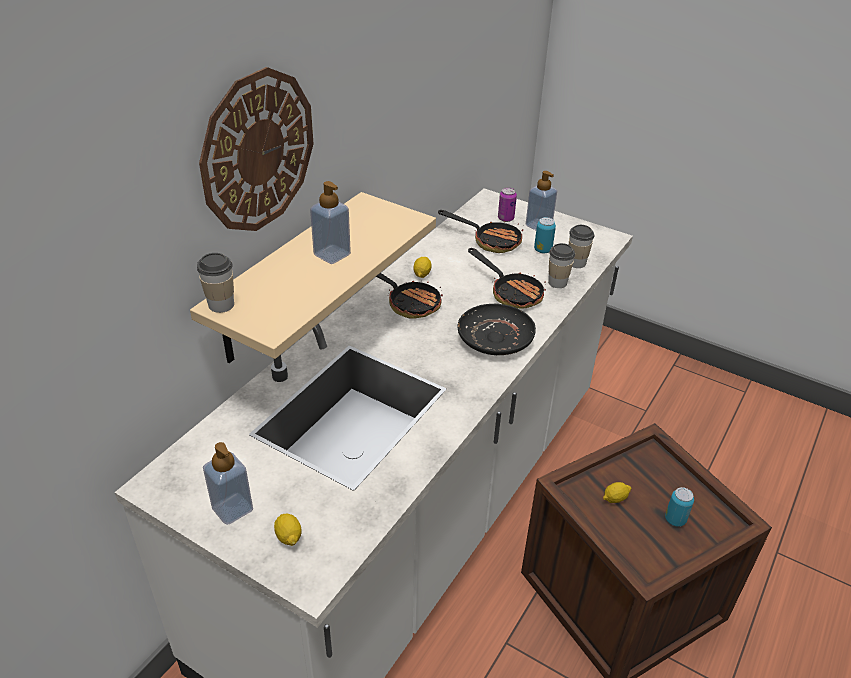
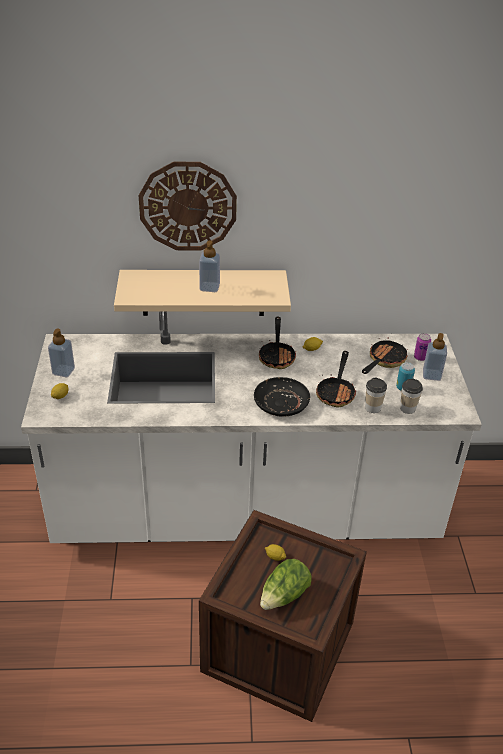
camera: 55 degrees right, 0 degrees up
cup [197,253,234,313] -> none
frying pan [438,210,523,253] -> frying pan turned 135 degrees counterclockwise [362,337,408,374]
can [665,487,694,527] -> lettuce [260,559,312,610]

